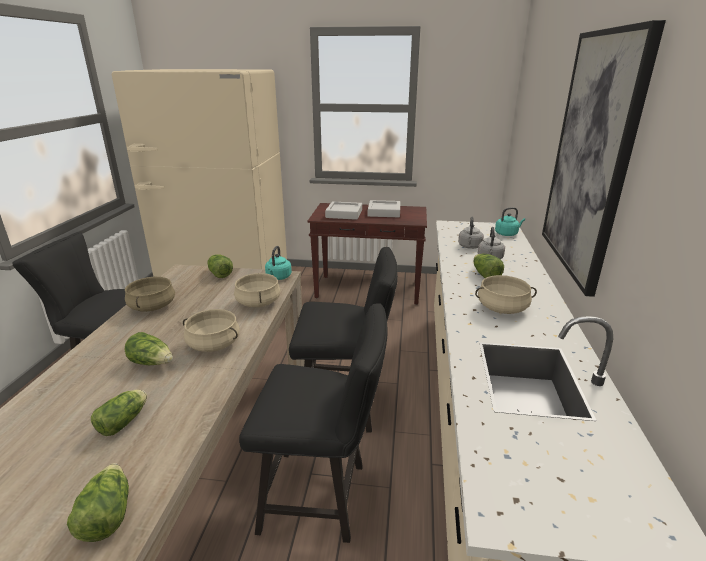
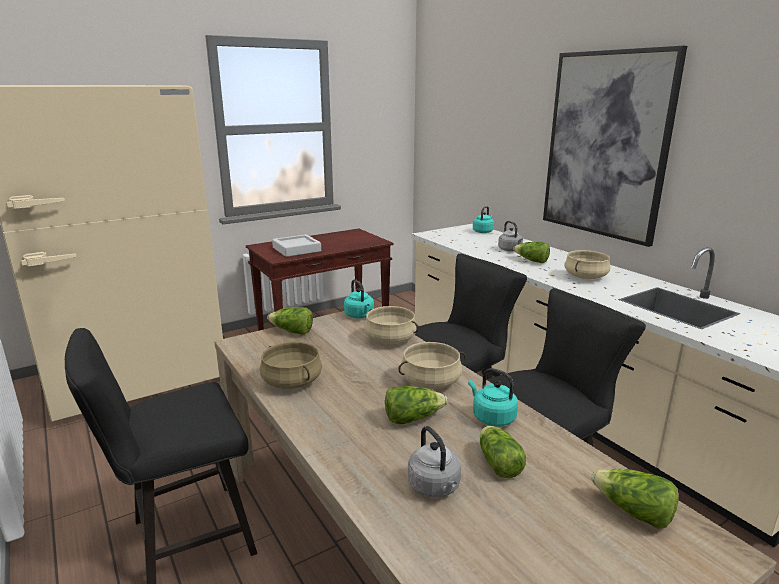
camera: 40 degrees left, 5 degrees down
grey tray [368,200,400,217] -> none
grey kettle [458,217,484,249] -> grey kettle moved to [408,426,461,497]
none -> turquoise kettle [468,368,518,427]

